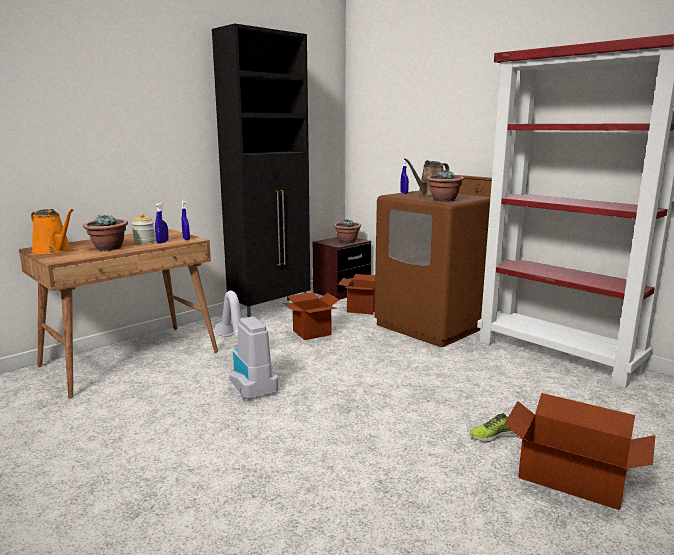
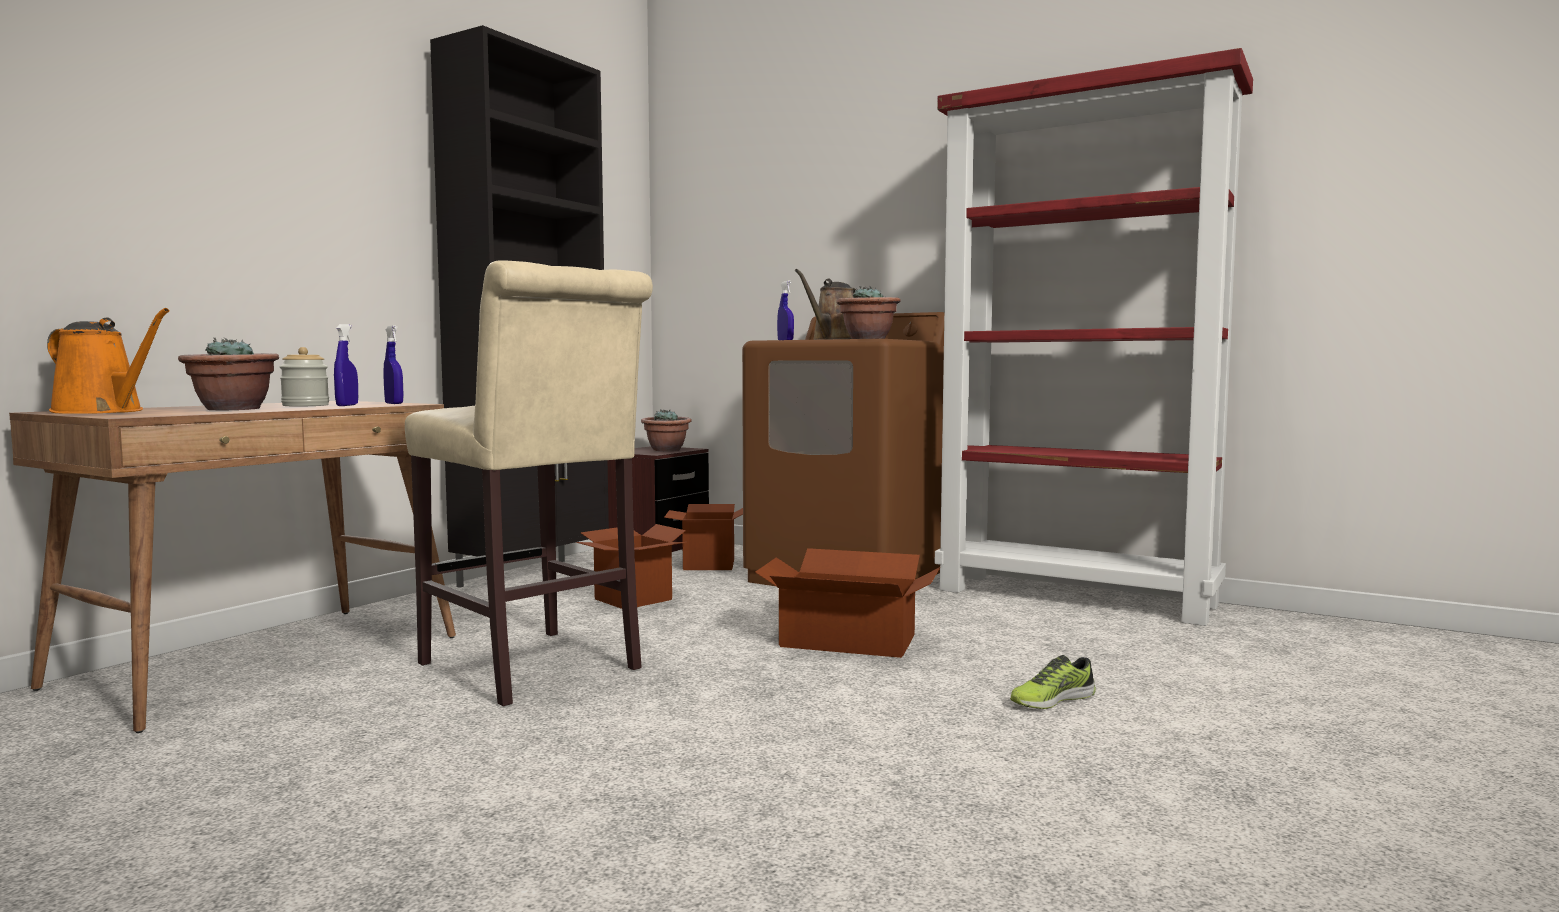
camera: 15 degrees left, 10 degrees down
vacuum cleaner [215,291,279,400] -> beige stool [405,260,653,707]
cardboard box [504,393,655,510] -> cardboard box moved to [755,548,940,658]

